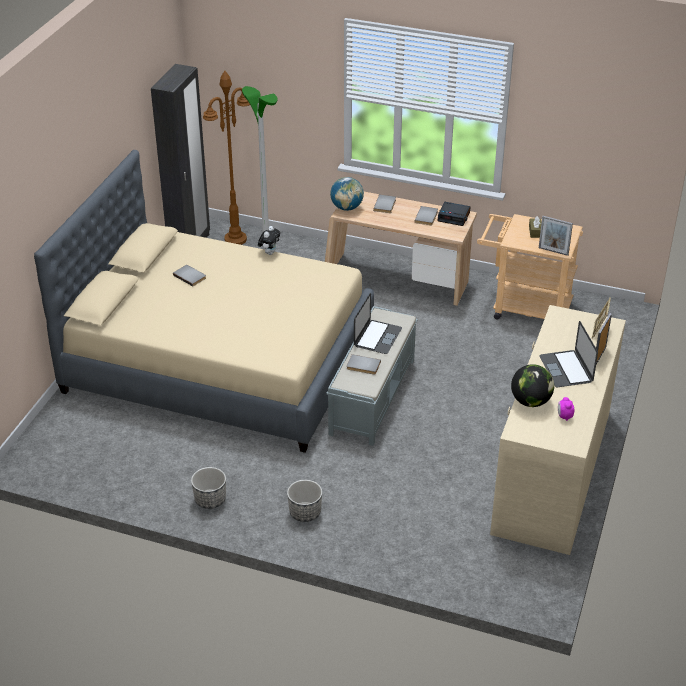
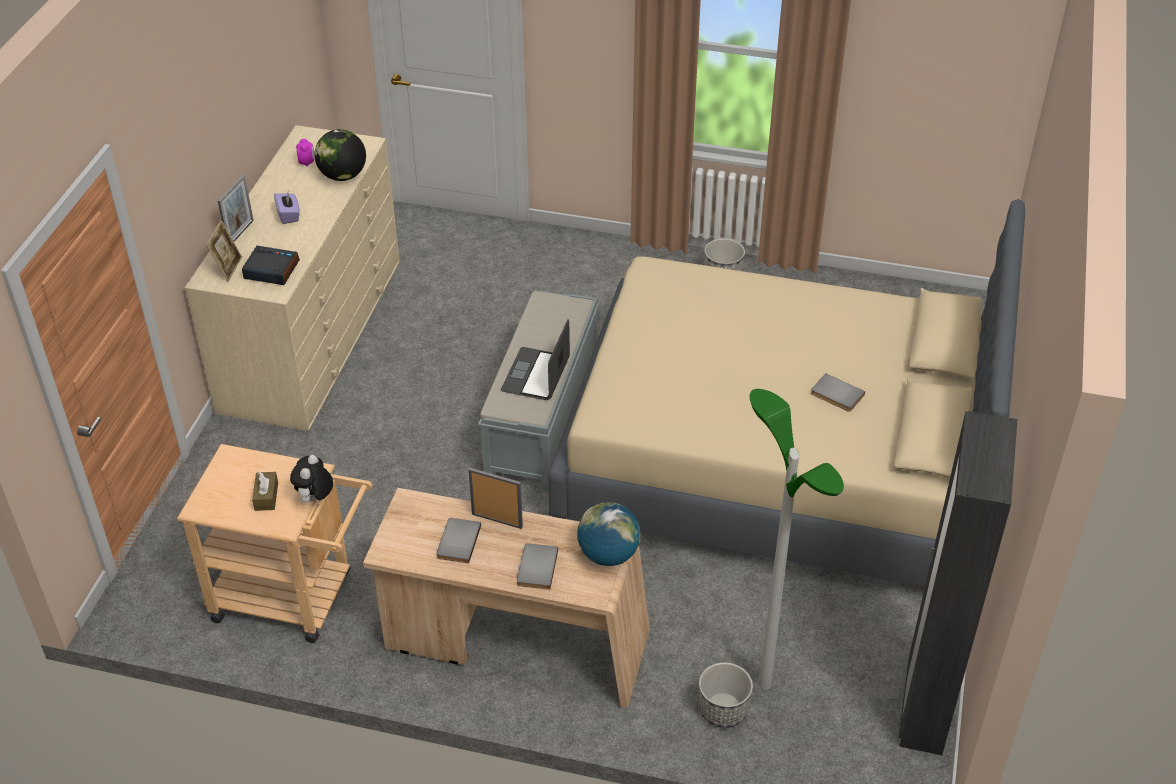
camera: 175 degrees right, 5 degrees up
brown floor lamp [203,71,250,245] -> none
plush toy [258,226,280,255] -> plush toy moved to [290,455,333,504]
planter [287,480,322,522] -> planter moved to [699,662,753,728]
grey book [347,354,381,375] -> none
alarm clock [438,202,470,226] -> alarm clock moved to [242,246,300,285]
picture frame [539,216,573,256] -> picture frame moved to [468,468,523,529]
laptop [539,321,598,387] -> purple tissue box [274,193,300,224]

